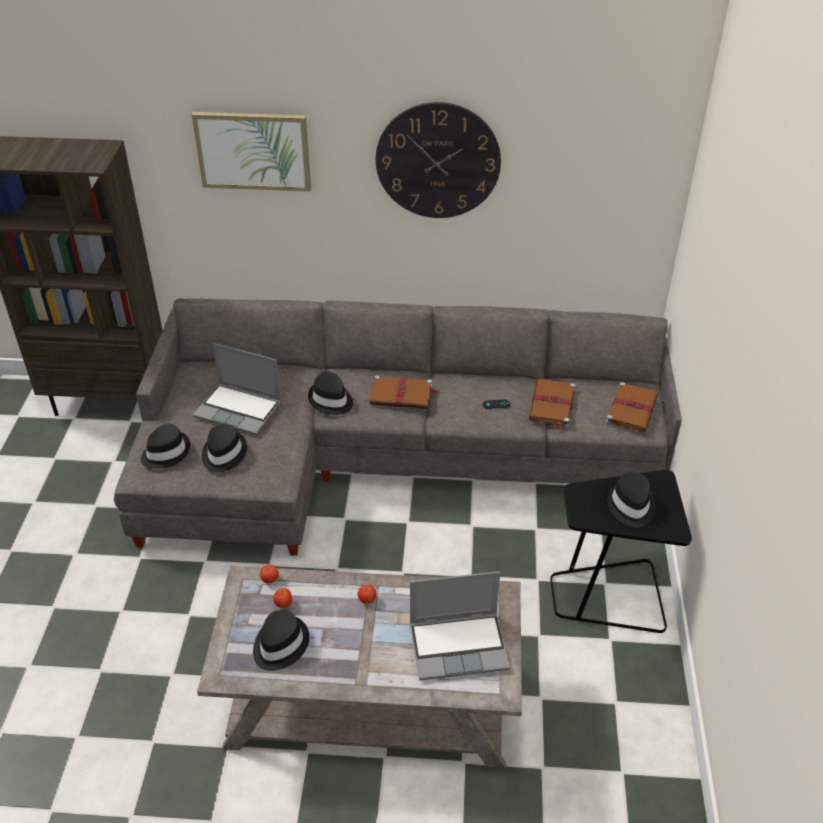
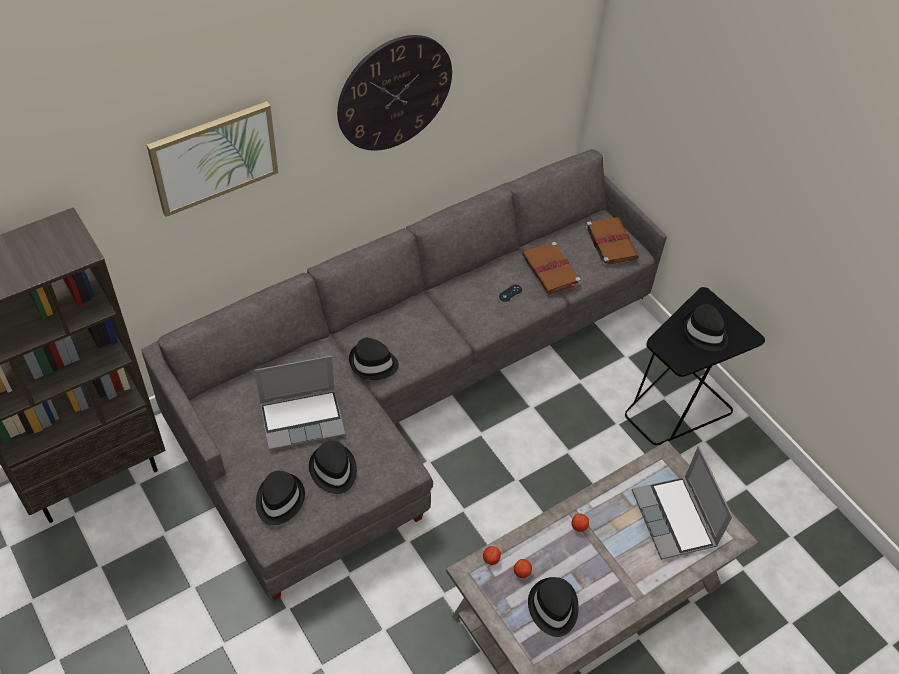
camera: 40 degrees left, 10 degrees up
brown book [369,375,436,409] -> none
laptop [410,571,510,680] -> laptop turned 120 degrees clockwise [632,446,733,560]

